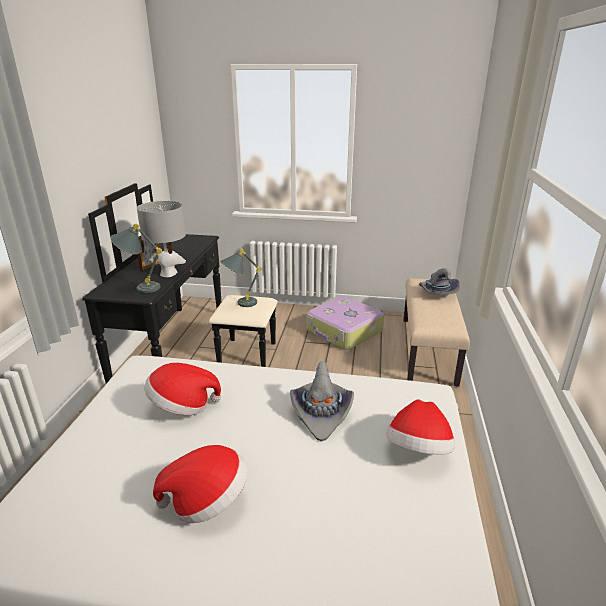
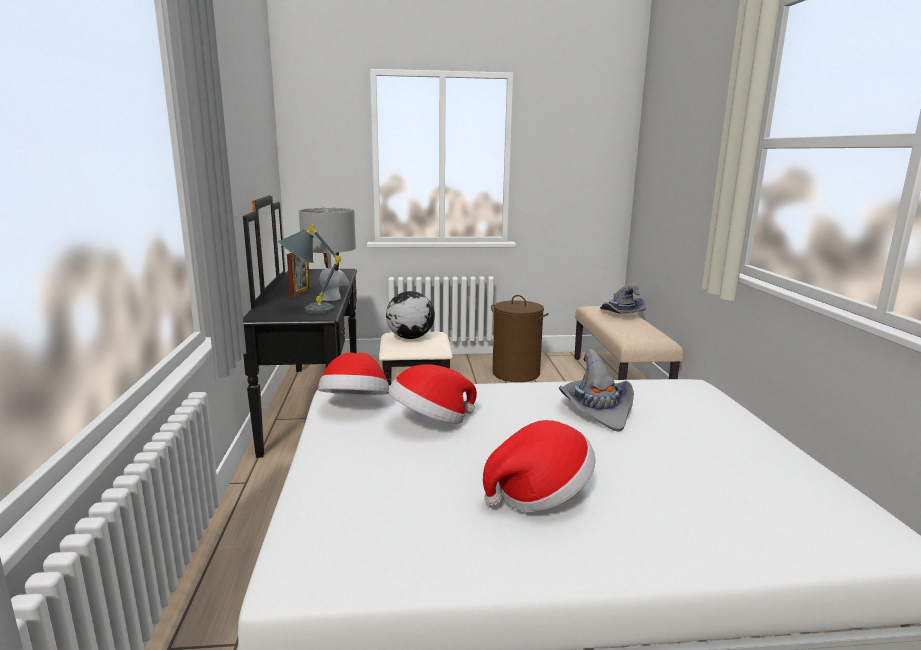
camera: 15 degrees left, 10 degrees down
grey table lamp [220,249,261,307] -> globe [386,291,435,339]
suitcase [306,296,384,350] -> brown laundry basket [491,295,549,382]
hat [387,399,455,455] -> hat moved to [318,352,389,395]

